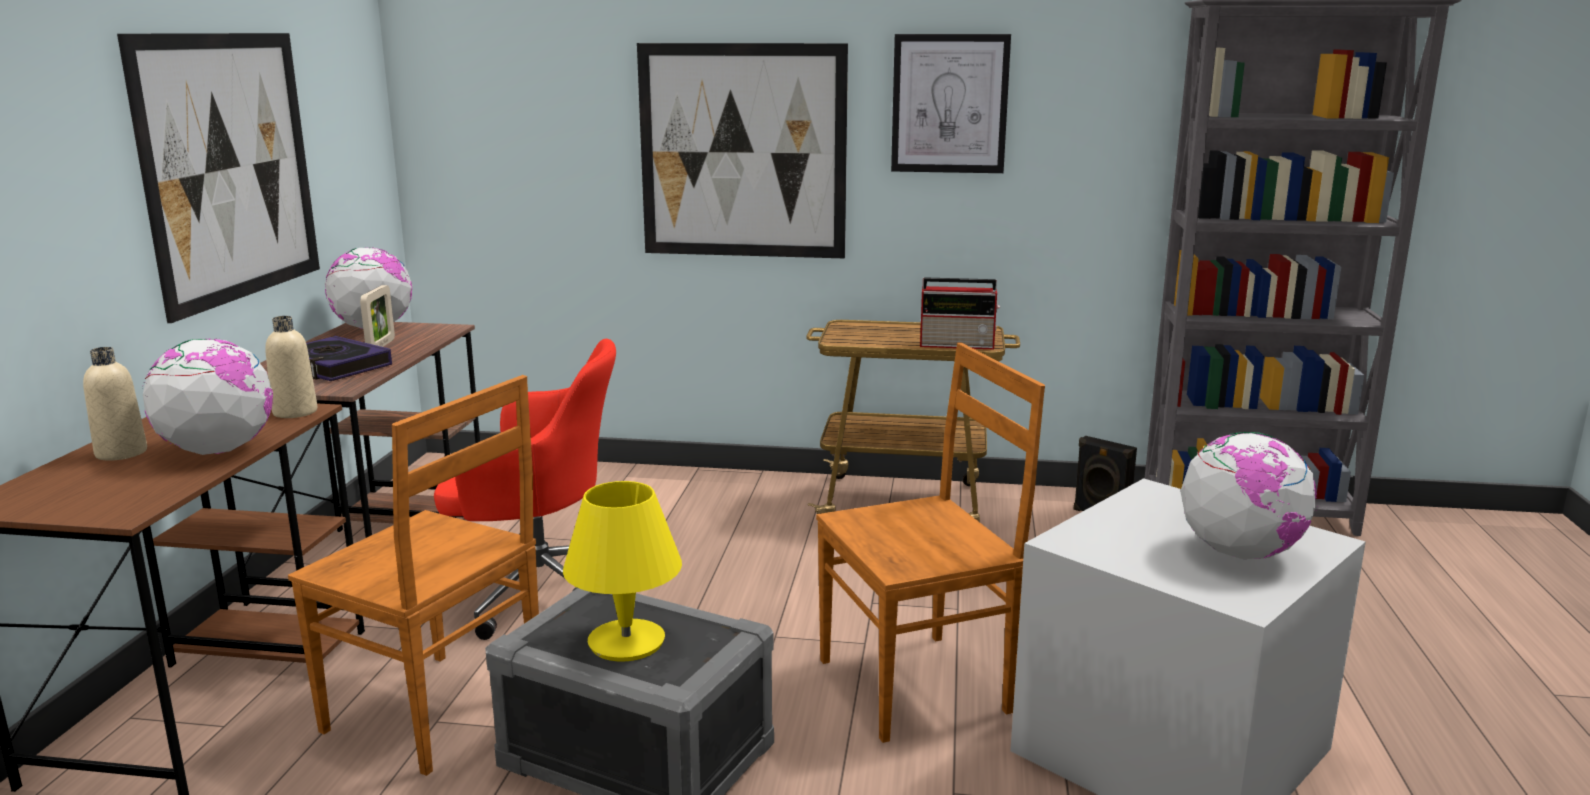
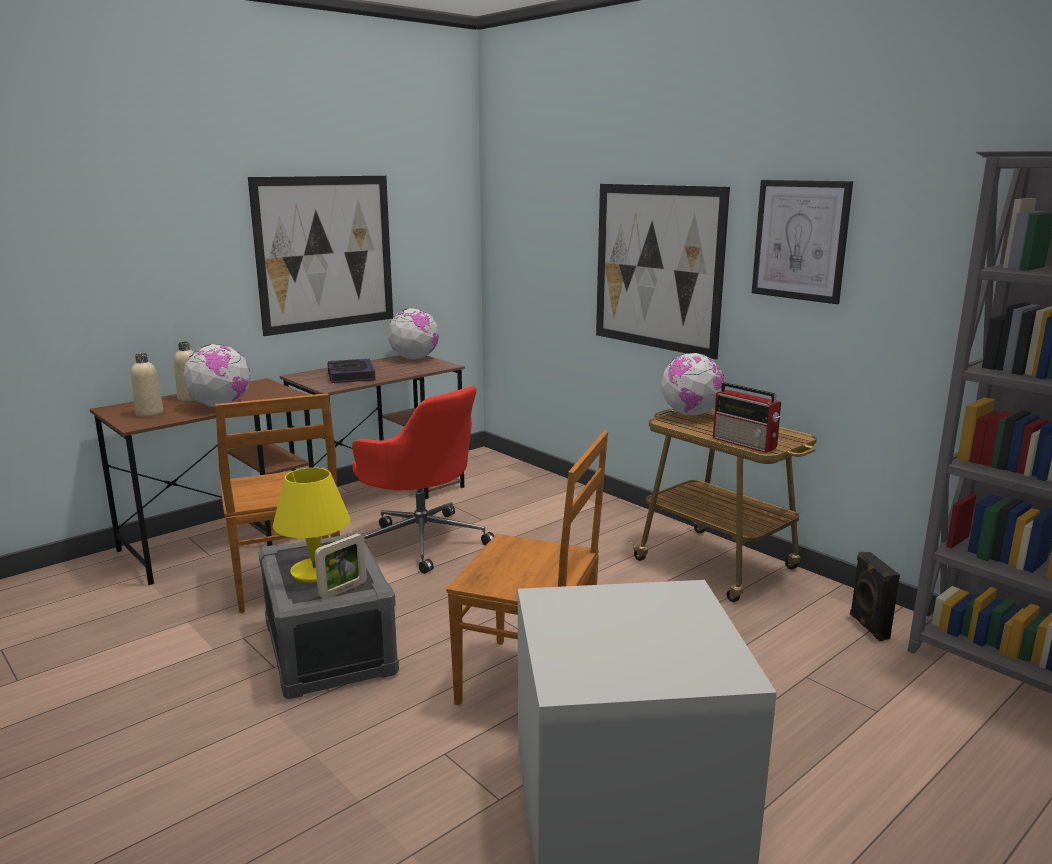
camera: 40 degrees right, 0 degrees up
beige bottle [265,316,318,418] -> beige bottle moved to [131,353,163,417]
picture frame [360,285,395,347] -> picture frame moved to [315,533,367,600]
globe [1180,432,1318,559] -> globe moved to [661,353,725,416]

